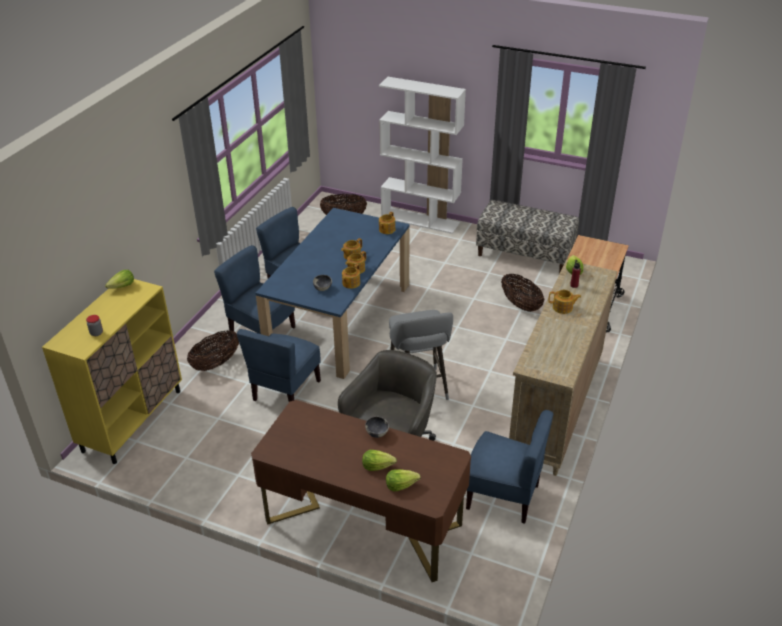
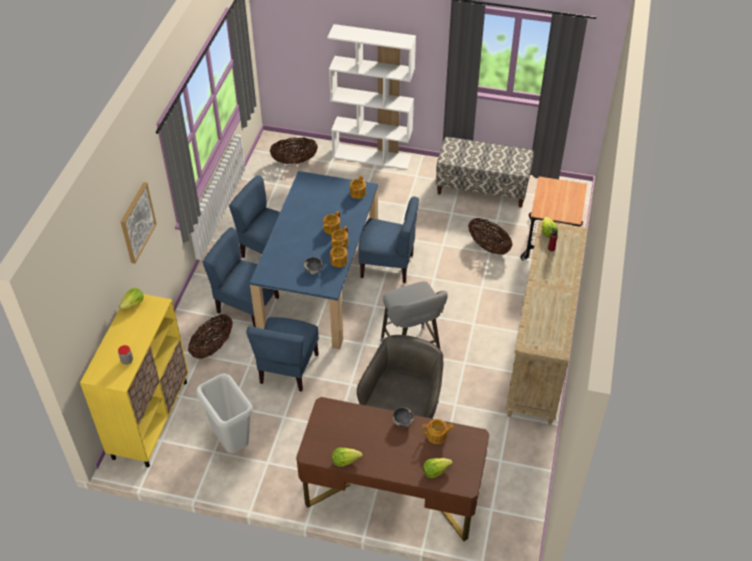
camera: 10 degrees left, 10 degrees up
lettuce [362,450,397,471] -> lettuce moved to [332,448,363,466]
blue chair [466,410,553,524] -> blue chair moved to [358,196,419,283]
teapot [548,290,581,314] -> teapot moved to [422,419,454,444]
none -> picture [121,182,157,264]
none -> grey trash can [196,374,253,453]

